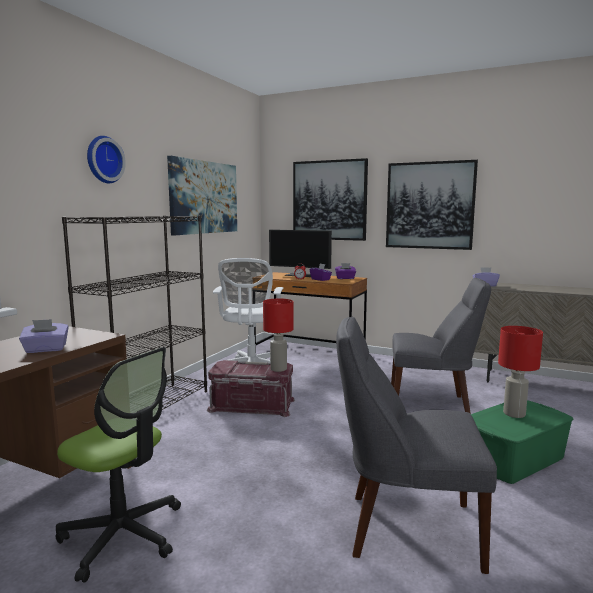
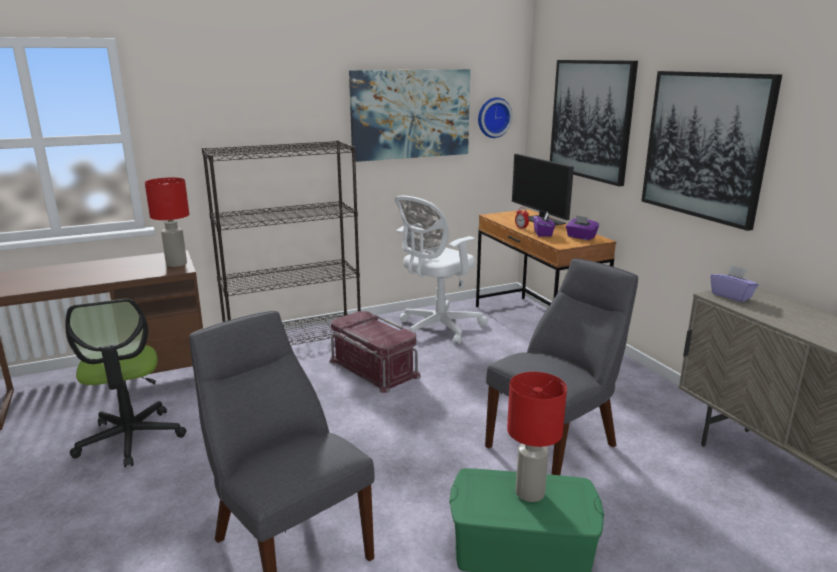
camera: 40 degrees right, 10 degrees up
purple tissue box [19,319,69,353] -> none
wall clock [87,136,126,183] -> wall clock moved to [478,97,513,138]
red table lamp [263,298,294,372] -> red table lamp moved to [145,178,189,267]
grey chair [391,278,491,414] -> grey chair turned 90 degrees counterclockwise [485,259,638,475]

